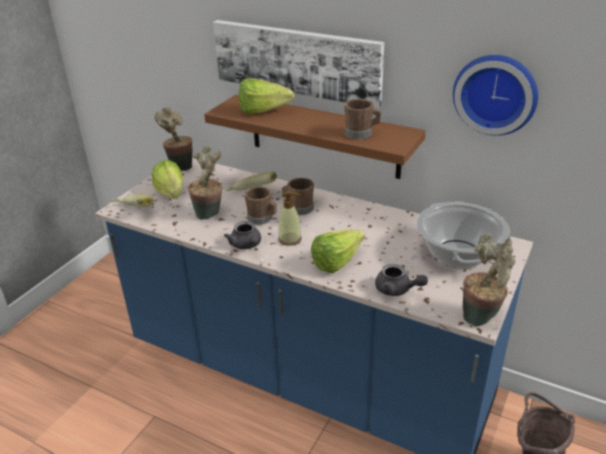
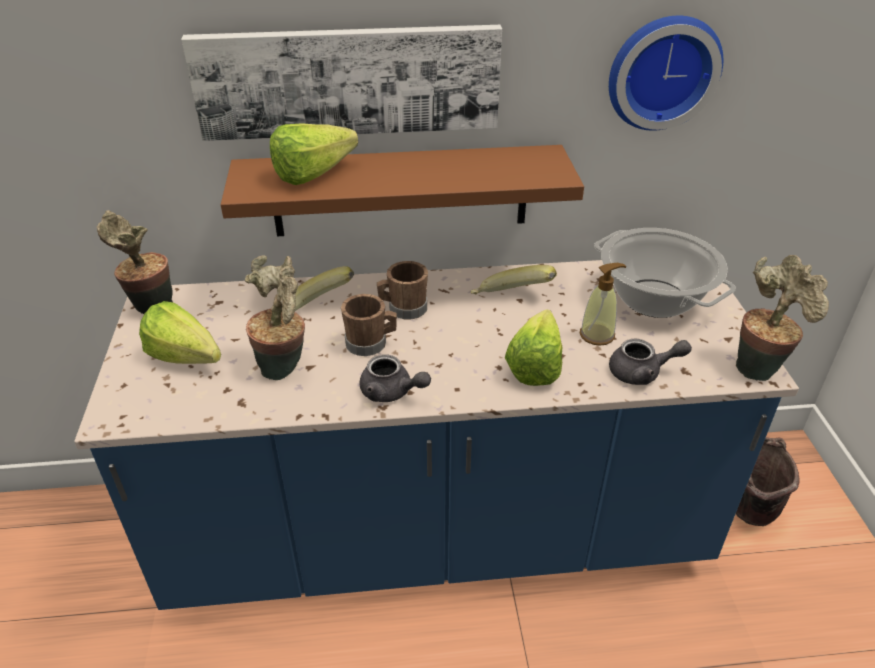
camera: 35 degrees left, 5 degrees up
banana [111,194,153,207] -> banana moved to [471,265,557,294]
soap dispenser [278,191,302,246] -> soap dispenser moved to [580,263,627,346]
brown mug [344,99,381,139] -> none

